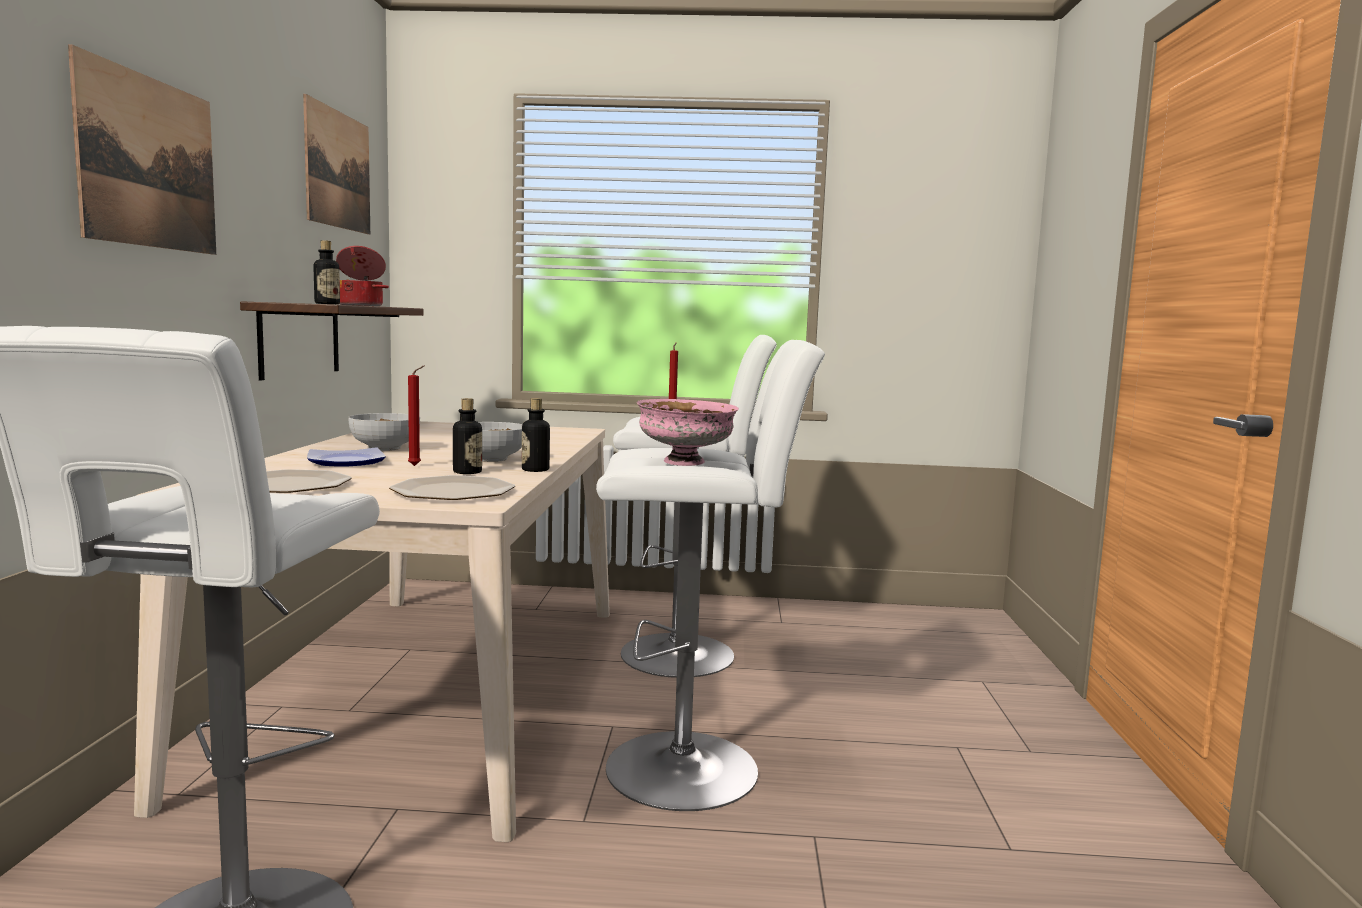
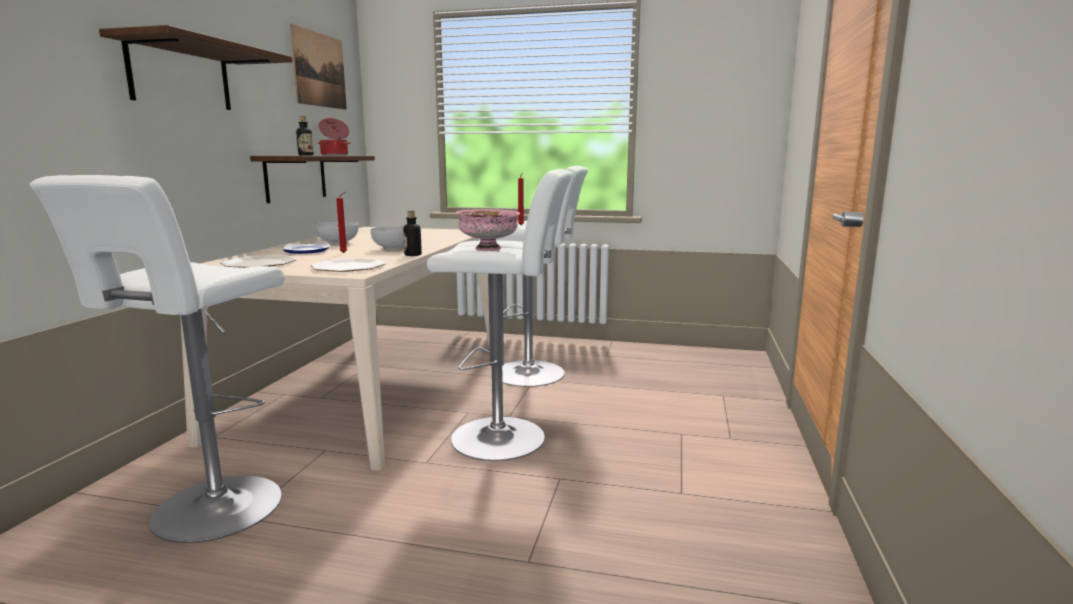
camera: 10 degrees right, 5 degrees up
picture [68,45,216,255] -> shelf [99,25,292,110]
bottle [453,398,482,474] -> none

